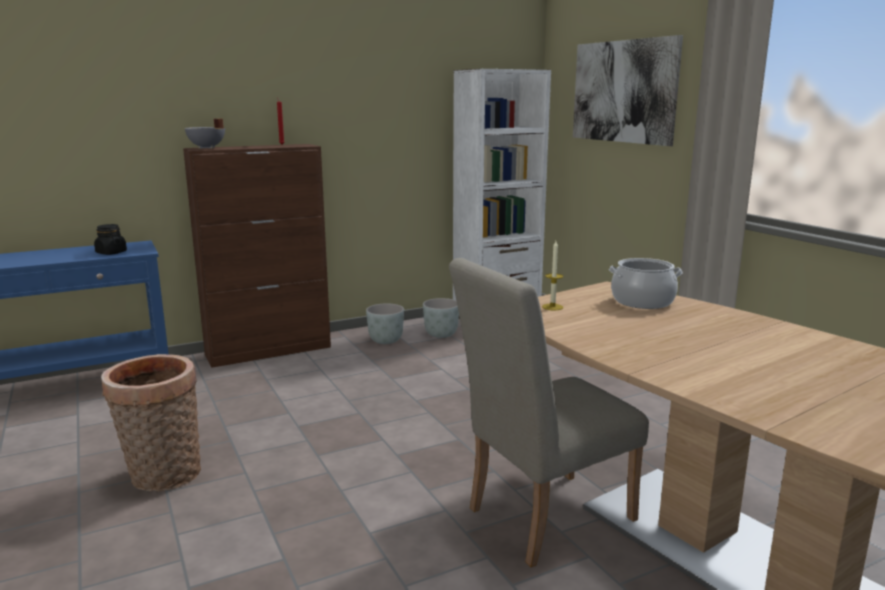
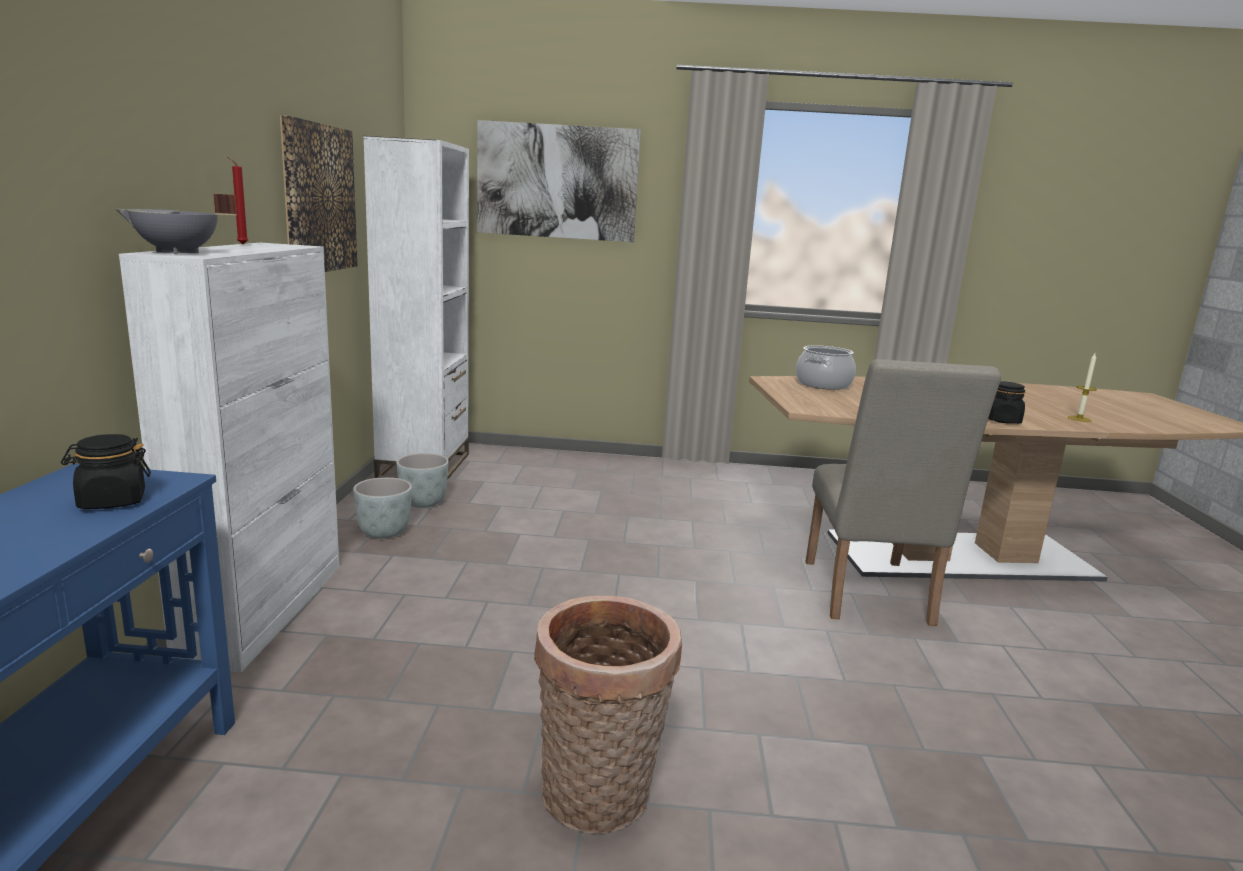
camera: 60 degrees left, 0 degrees up
brown cabinet [183,144,331,368] -> white cabinet [119,243,339,672]
candle [542,241,563,311] -> candle moved to [1068,353,1097,422]
none -> picture [280,115,357,272]
none -> black jar [988,381,1025,424]

